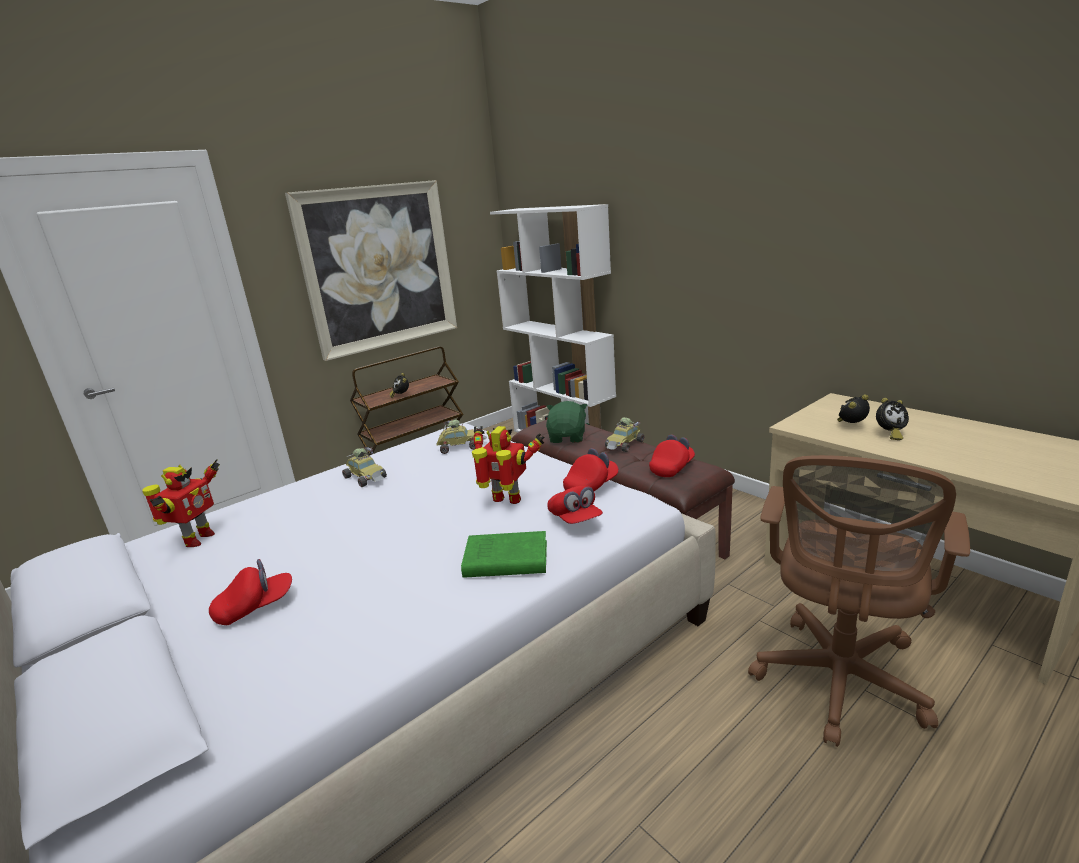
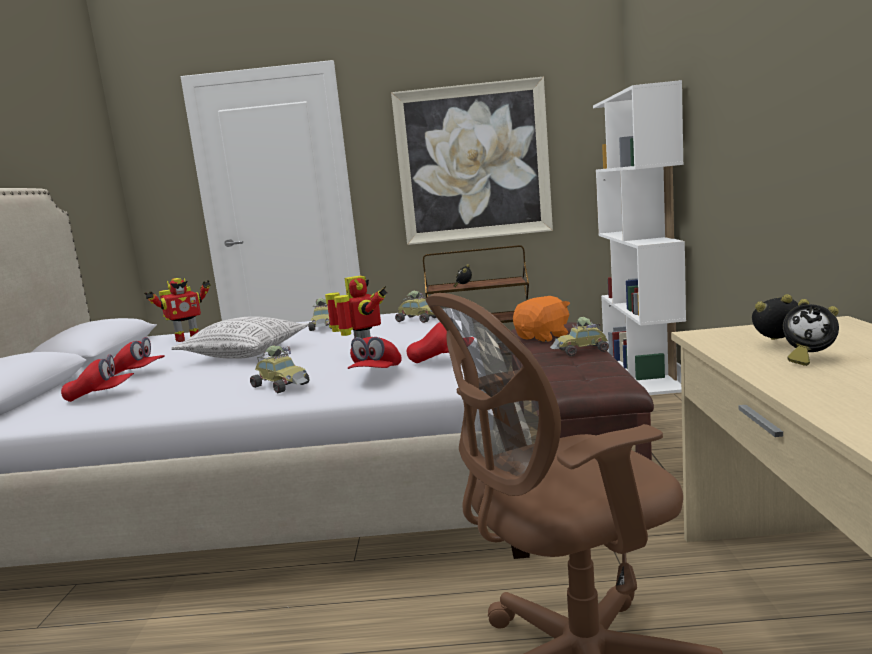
camera: 40 degrees right, 10 degrees down
green book [461,531,547,578] -> toy car [250,346,309,393]
green plush toy [546,401,588,443] -> orange plush toy [513,296,570,342]
red cap [649,435,695,477] -> red cap moved to [61,354,134,402]
none -> pillow [171,316,309,359]

